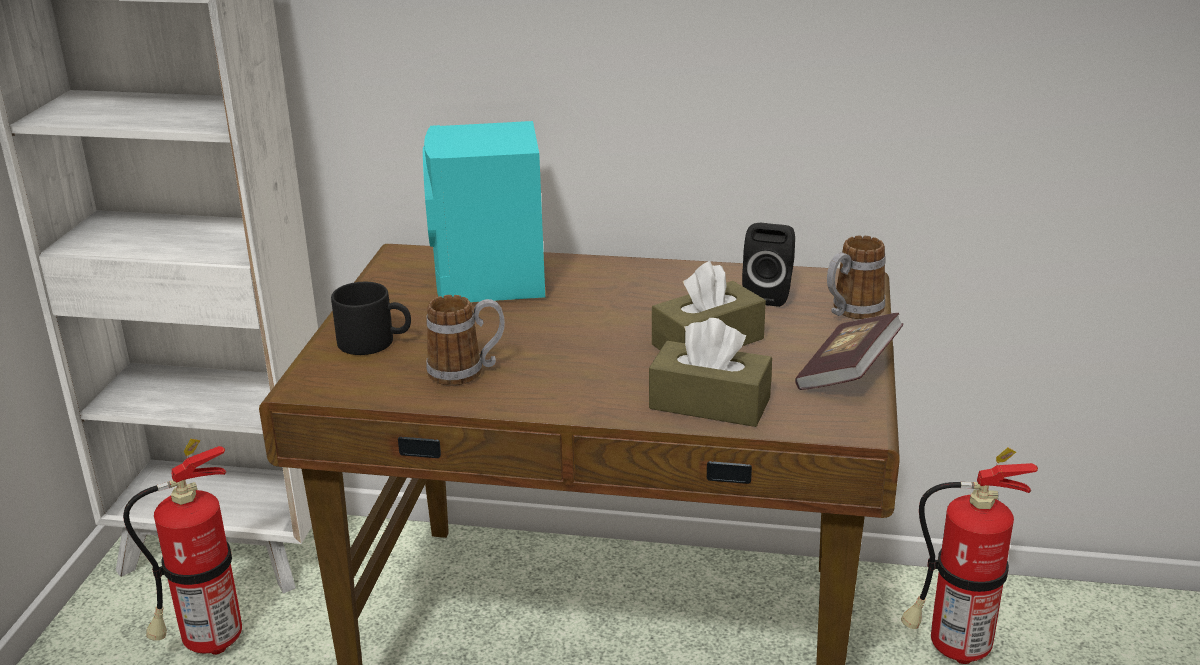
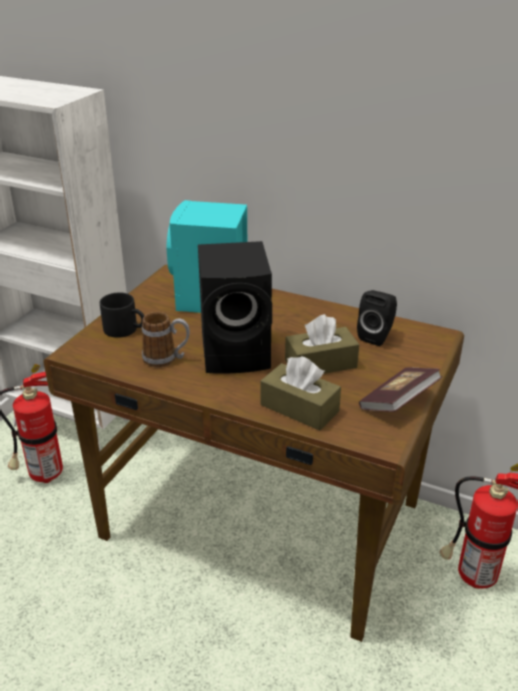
camera: 15 degrees right, 5 degrees up
mug [827,236,885,319] -> none
none -> black speaker [198,241,272,373]

